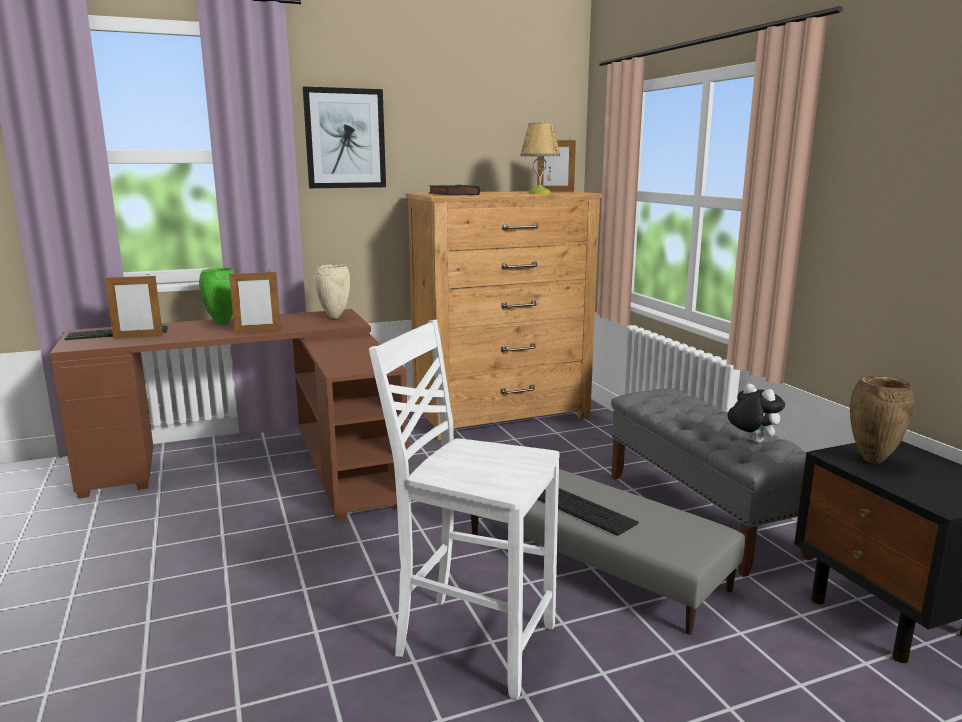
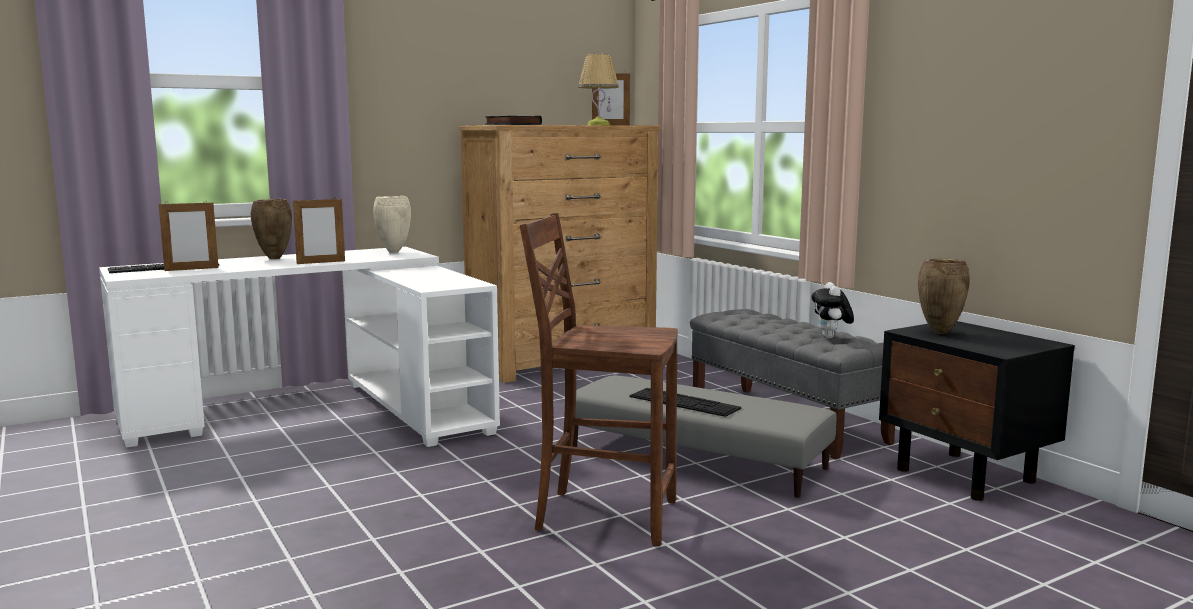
camera: 10 degrees left, 5 degrees down
brown desk [50,309,409,521] -> white desk [99,247,500,448]
green vase [199,268,235,325] -> brown vase [251,199,292,259]
picture [303,86,386,188] -> none
white chair [369,320,560,699] -> brown chair [520,213,678,546]
plush toy [728,384,785,443] -> plush toy turned 135 degrees counterclockwise [811,282,854,339]

